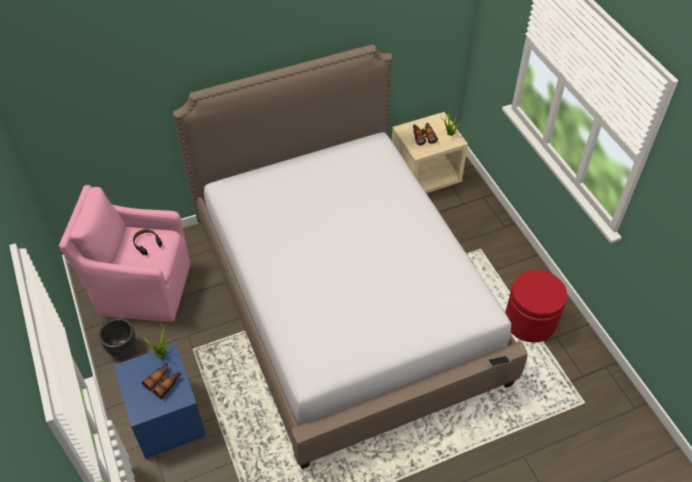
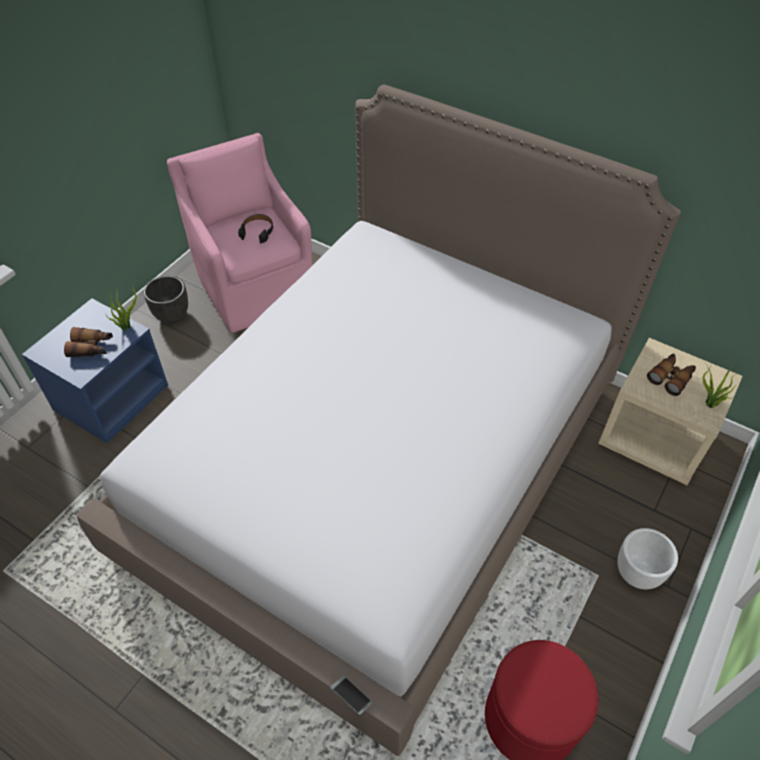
camera: 55 degrees right, 0 degrees up
none -> white planter [618,528,678,589]

